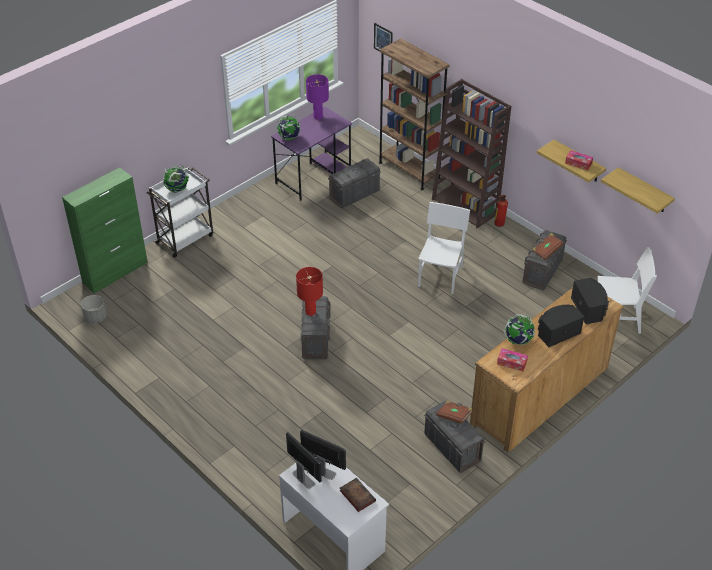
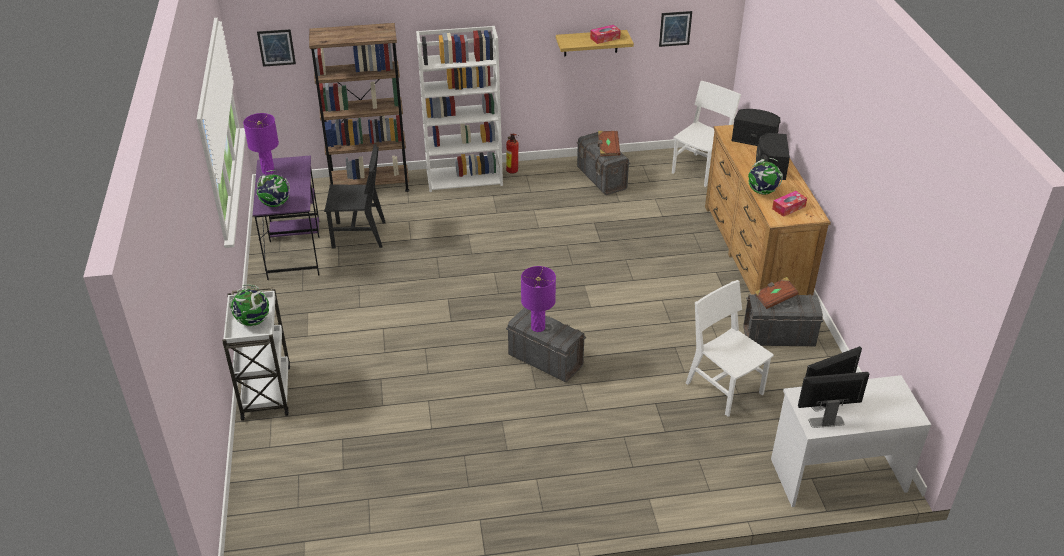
camera: 55 degrees left, 5 degrees down
green cabinet [62,168,148,293] -> none
grey planter [81,295,106,324] -> none
red table lamp [296,267,323,316] -> purple table lamp [521,266,556,332]
grey storage box [328,158,381,209] -> black chair [324,144,386,248]
book [340,478,376,512] -> none
white chair [418,202,470,294] -> white chair moved to [686,280,774,417]
brown bookcase [432,79,511,228] -> white bookcase [416,26,503,192]
shelf [601,167,675,214] -> picture [659,11,692,47]

